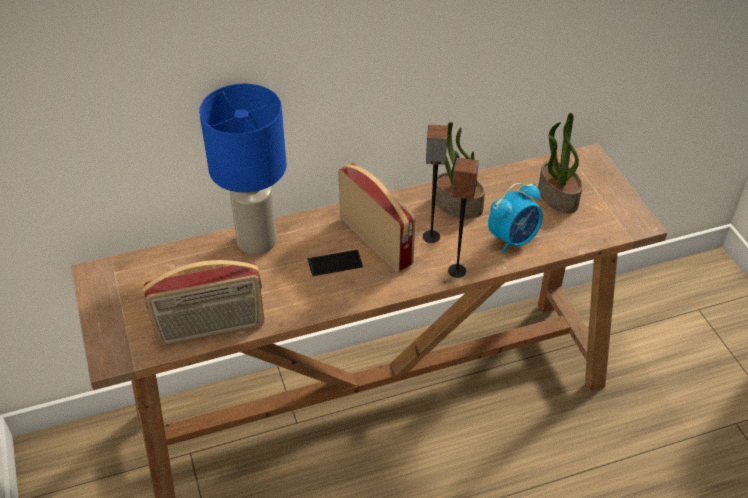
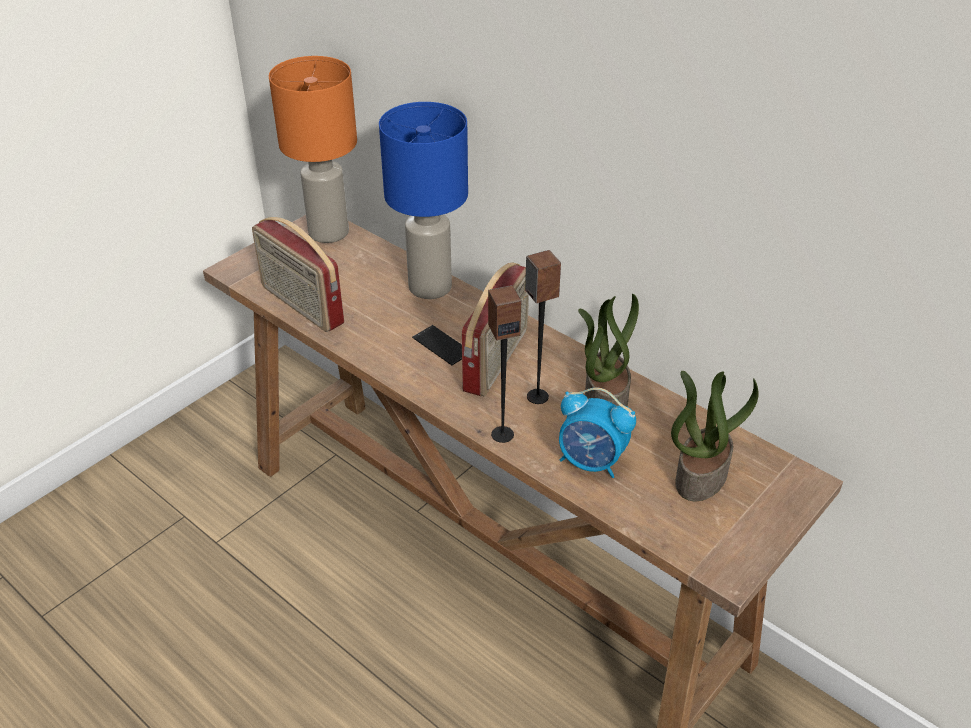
camera: 60 degrees right, 5 degrees down
none -> orange table lamp [269,56,357,243]

